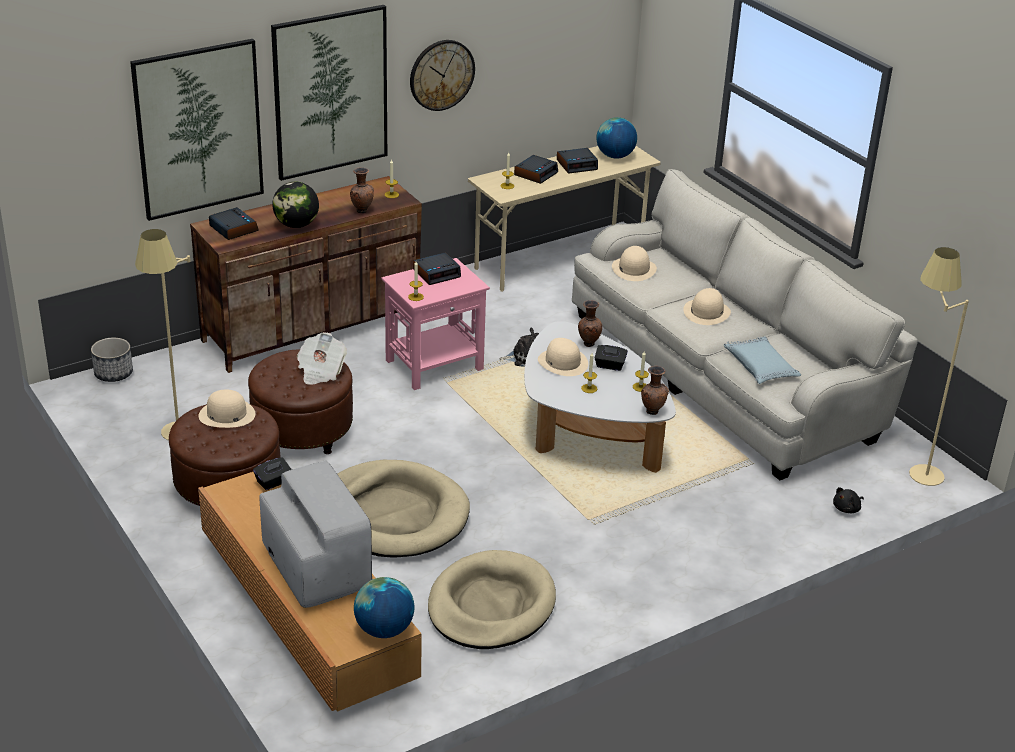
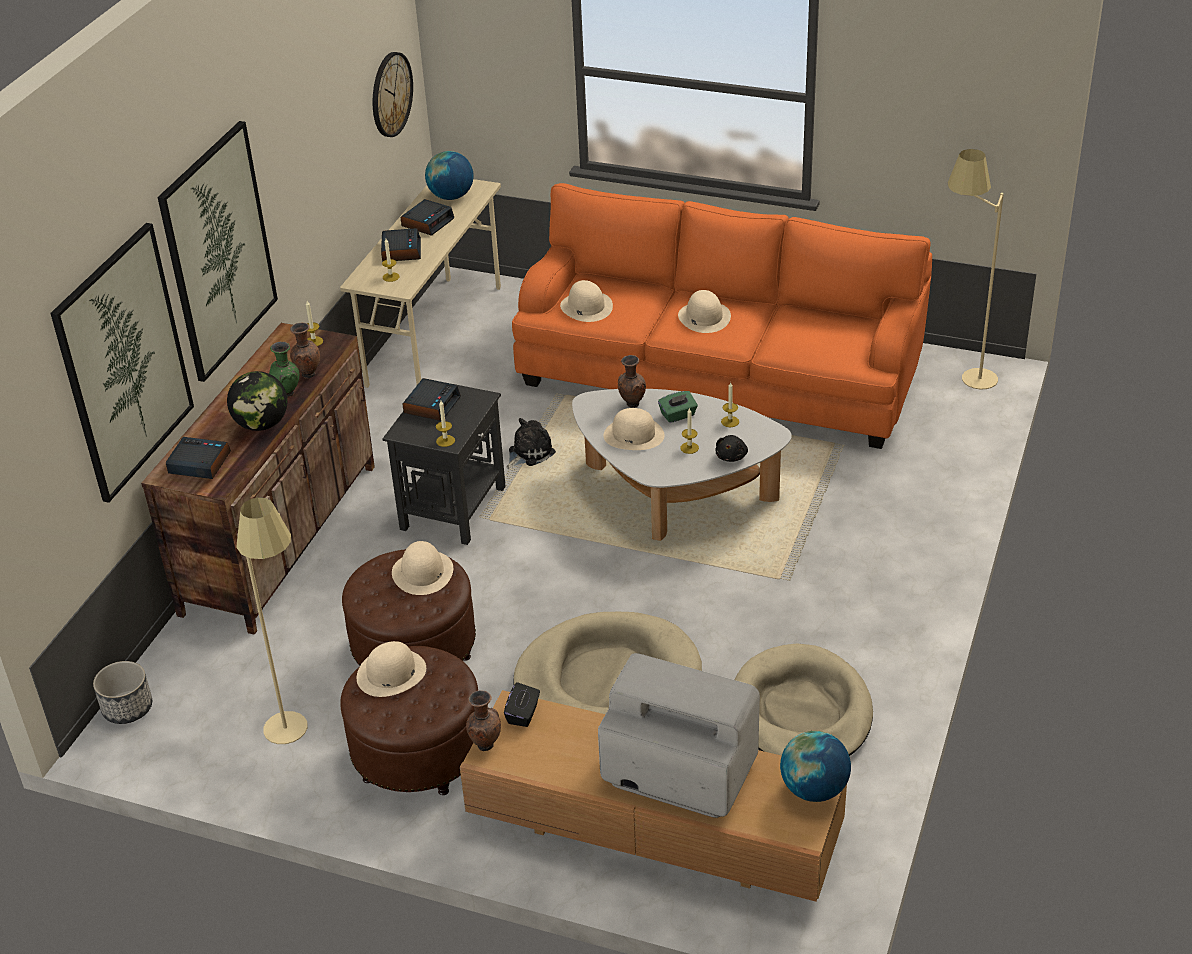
camera: 35 degrees left, 5 degrees up
newspaper [297,332,347,385] -> beige hat [392,541,453,595]
pink side table [381,258,490,390] -> black side table [382,384,505,545]
wall clock [410,40,475,111] -> wall clock moved to [373,52,413,137]
white sofa [572,169,918,480] -> orange sofa [512,183,932,449]
black tissue box [595,345,628,371] -> green tissue box [658,391,698,423]
brown vase [641,366,669,415] -> brown vase moved to [466,691,501,751]
blue pillow [723,336,801,384] -> none
black plush toy [833,487,864,513] -> black plush toy moved to [716,435,748,462]
none -> green vase [269,342,299,397]

